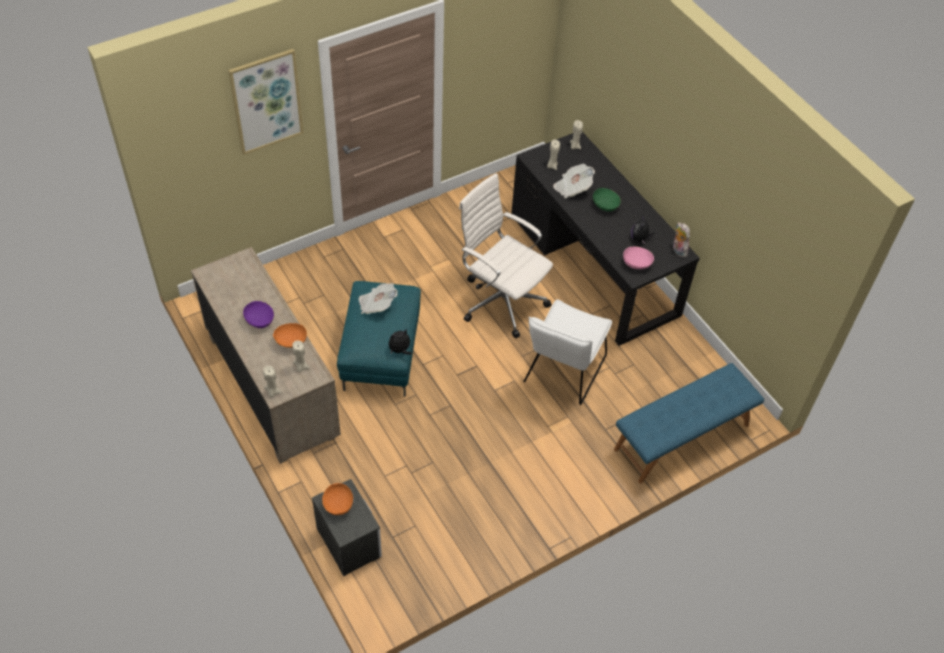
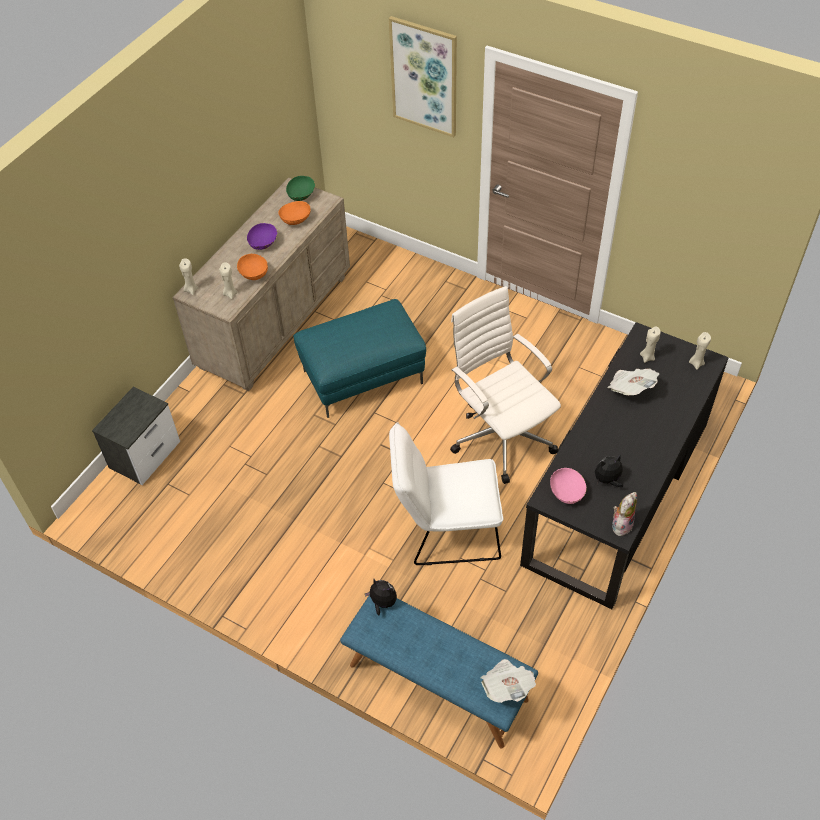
camera: 65 degrees right, 0 degrees up
orange bowl [322,483,353,515] -> orange bowl moved to [278,201,311,225]
newspaper [359,283,397,314] -> newspaper moved to [481,659,536,703]
plush toy [389,329,412,355] -> plush toy moved to [365,579,397,616]
white office chair [459,173,553,338] -> white office chair turned 45 degrees counterclockwise [450,286,561,484]
green bowl [593,188,621,212] -> green bowl moved to [286,176,315,201]

